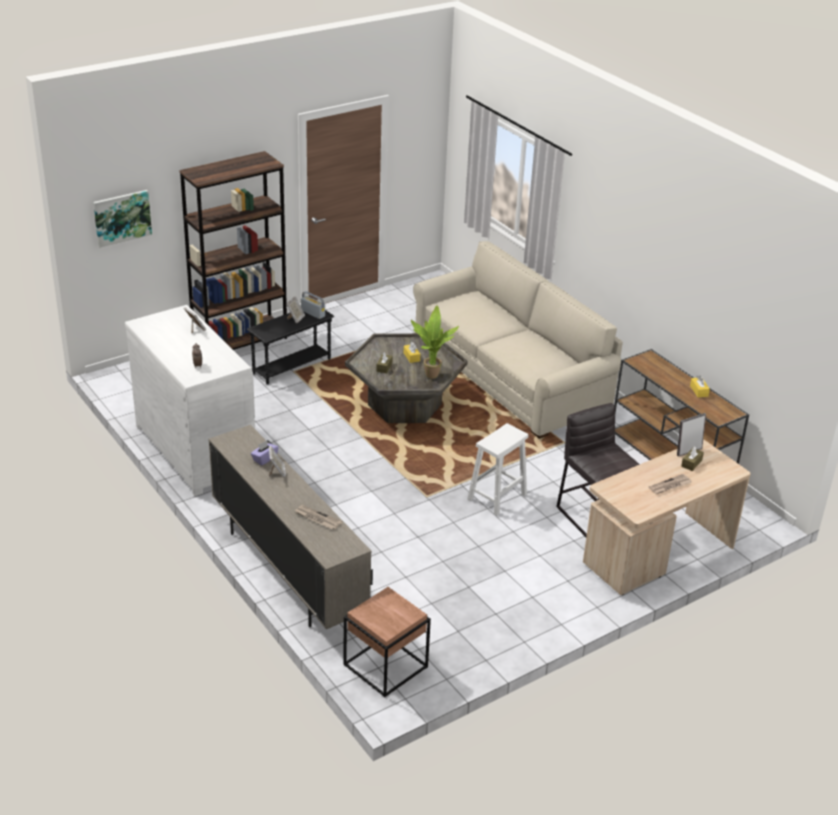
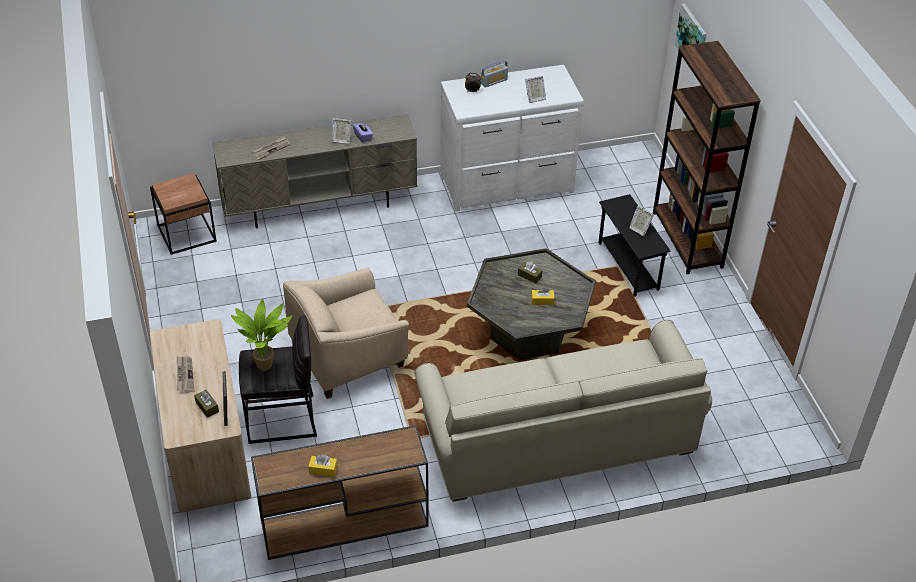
camera: 110 degrees right, 10 degrees up
radio [301,291,325,319] -> radio moved to [481,60,508,88]
potted plant [411,306,459,379] -> potted plant moved to [231,299,292,371]
white stool [467,423,528,516] -> beige armchair [283,267,409,399]

